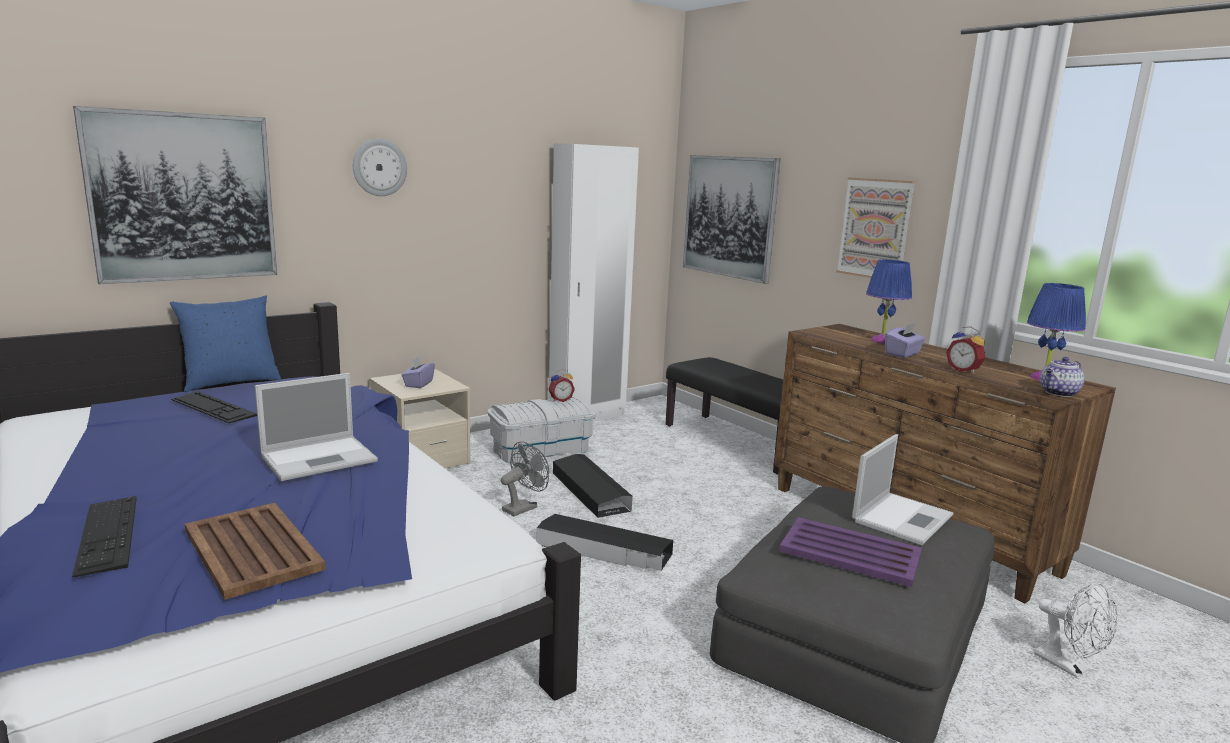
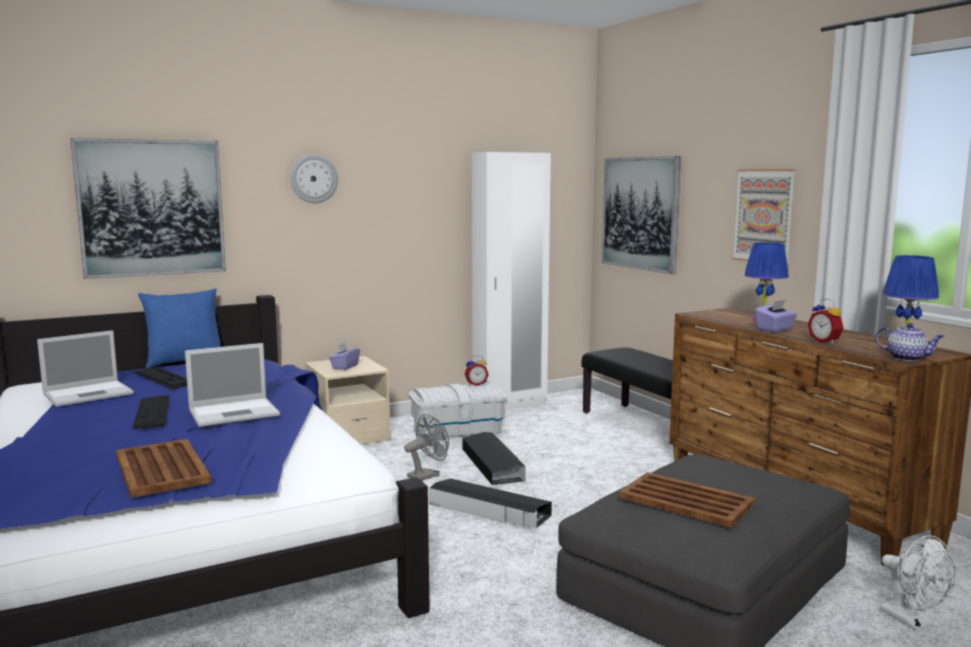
camera: 10 degrees right, 5 degrees down
keyboard [72,496,136,578] -> keyboard moved to [132,395,169,429]
purple tray [779,517,922,587] -> brown tray [618,472,755,528]
laptop [852,434,954,545] -> laptop moved to [37,330,134,407]
teapot [1040,357,1085,397] -> teapot turned 120 degrees counterclockwise [875,323,944,361]

